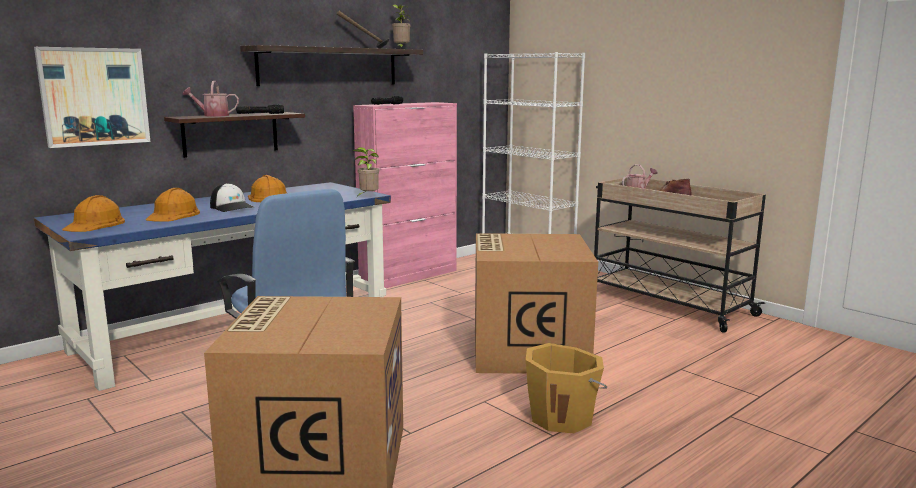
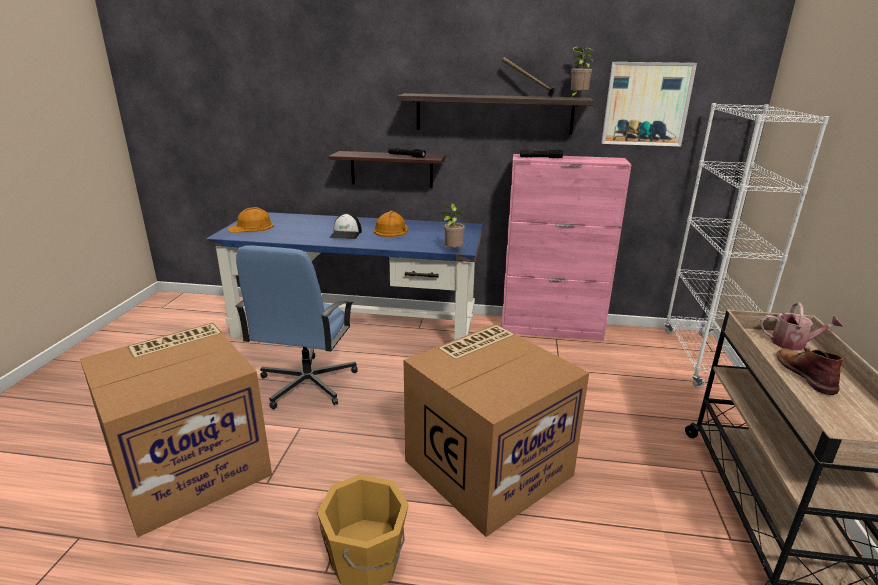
camera: 50 degrees right, 10 degrees up
picture [34,47,151,148] -> picture moved to [601,62,697,147]
orange hard hat [146,188,200,222] -> none
watering can [183,81,239,117] -> none

